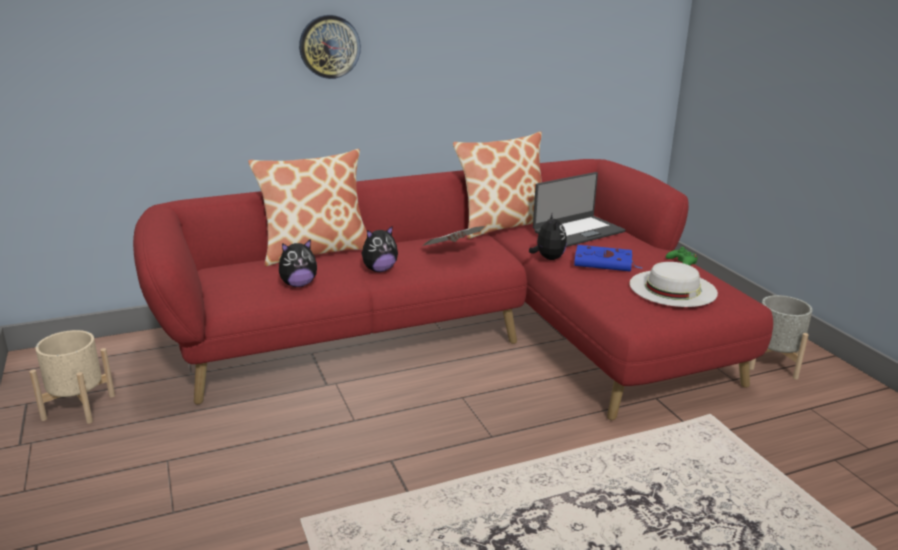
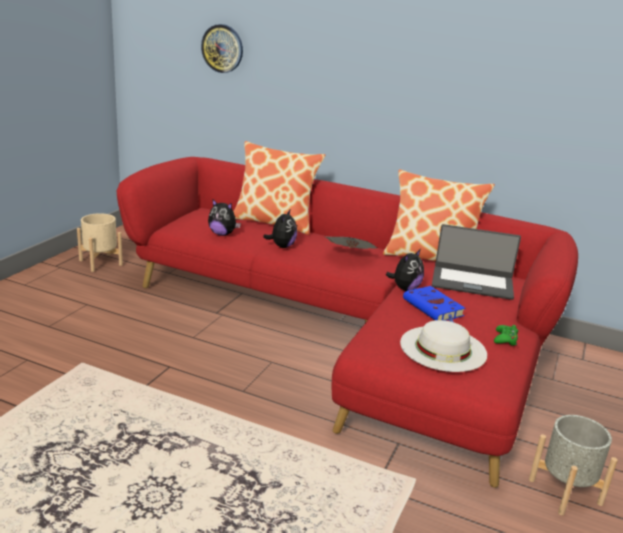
camera: 45 degrees right, 0 degrees up
wall clock [299,15,361,79] -> wall clock moved to [201,24,243,73]
plush toy [361,226,398,272] -> plush toy turned 90 degrees counterclockwise [263,210,297,248]

